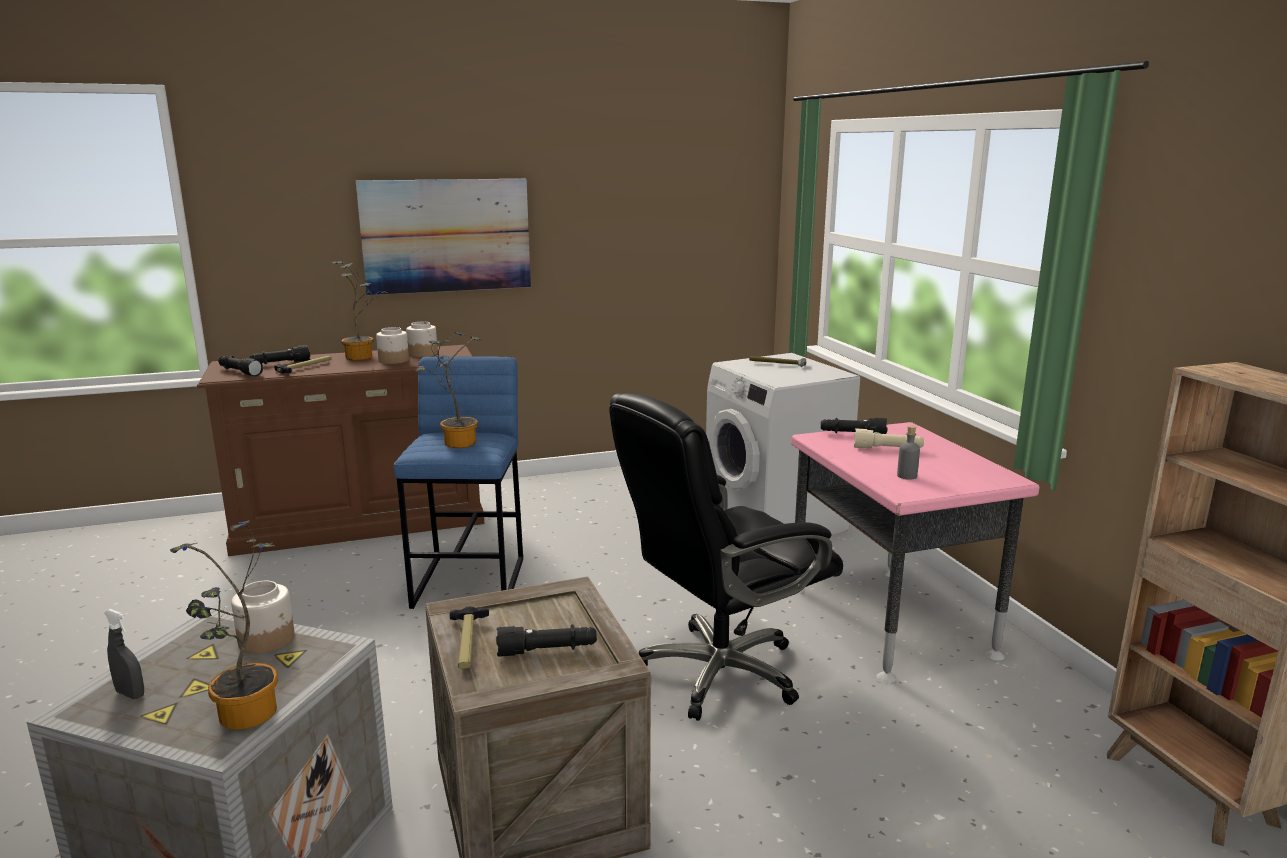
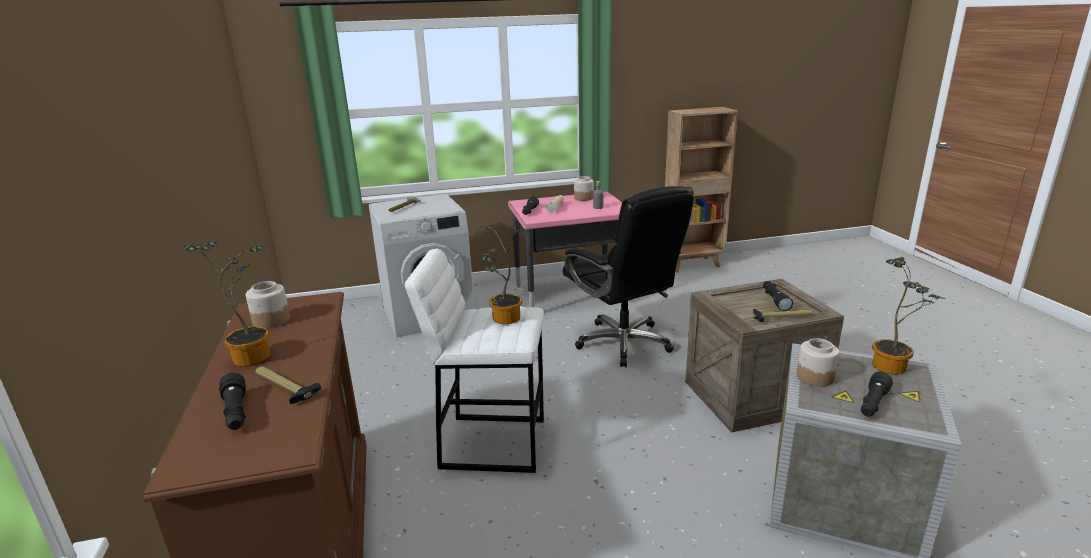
camera: 85 degrees left, 5 degrees up
grey spray bottle [104,609,144,699] -> none
black flashlight [218,356,263,376] -> black flashlight moved to [861,372,893,416]
picture [356,179,531,295] -> none
jar [376,327,409,364] -> jar moved to [574,176,594,201]
blue stool [394,356,523,609] -> white stool [405,248,544,473]

